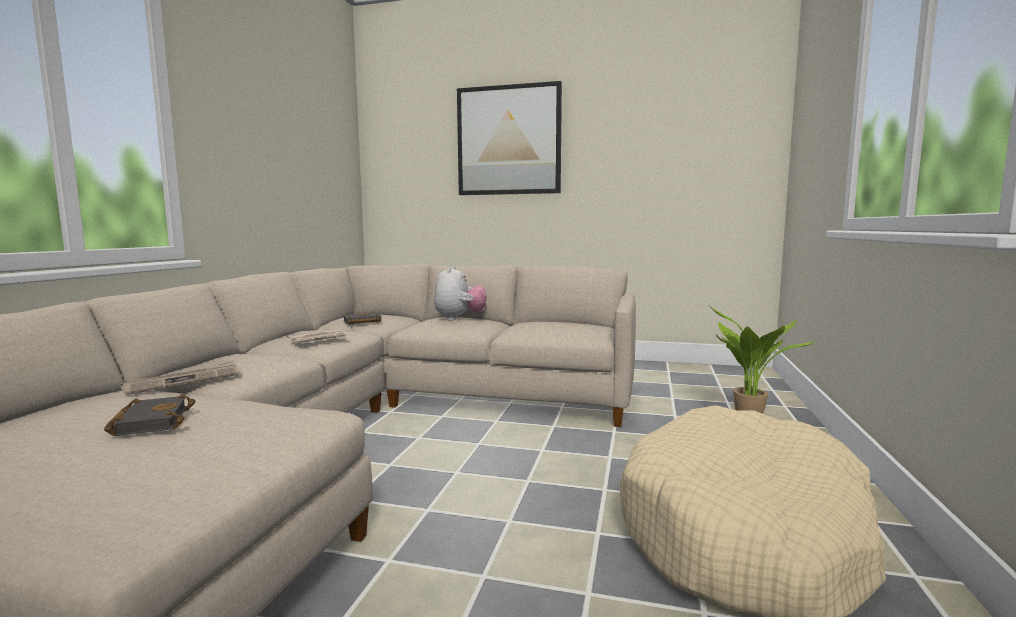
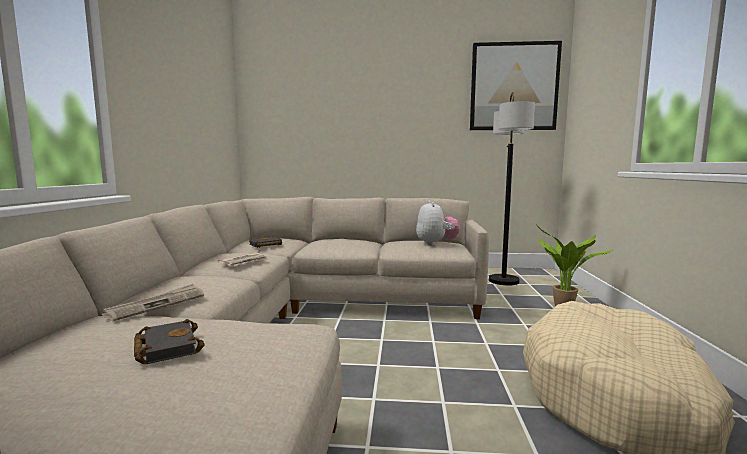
camera: 10 degrees left, 0 degrees up
plush toy [434,266,487,320] -> plush toy moved to [416,201,460,246]
picture [457,81,562,195] -> picture moved to [470,41,562,130]
none -> floor lamp [489,92,535,285]

